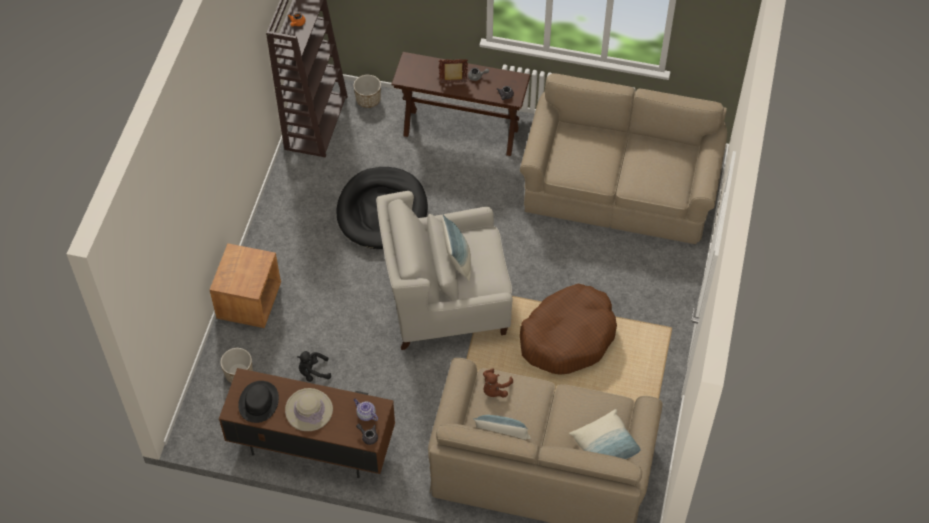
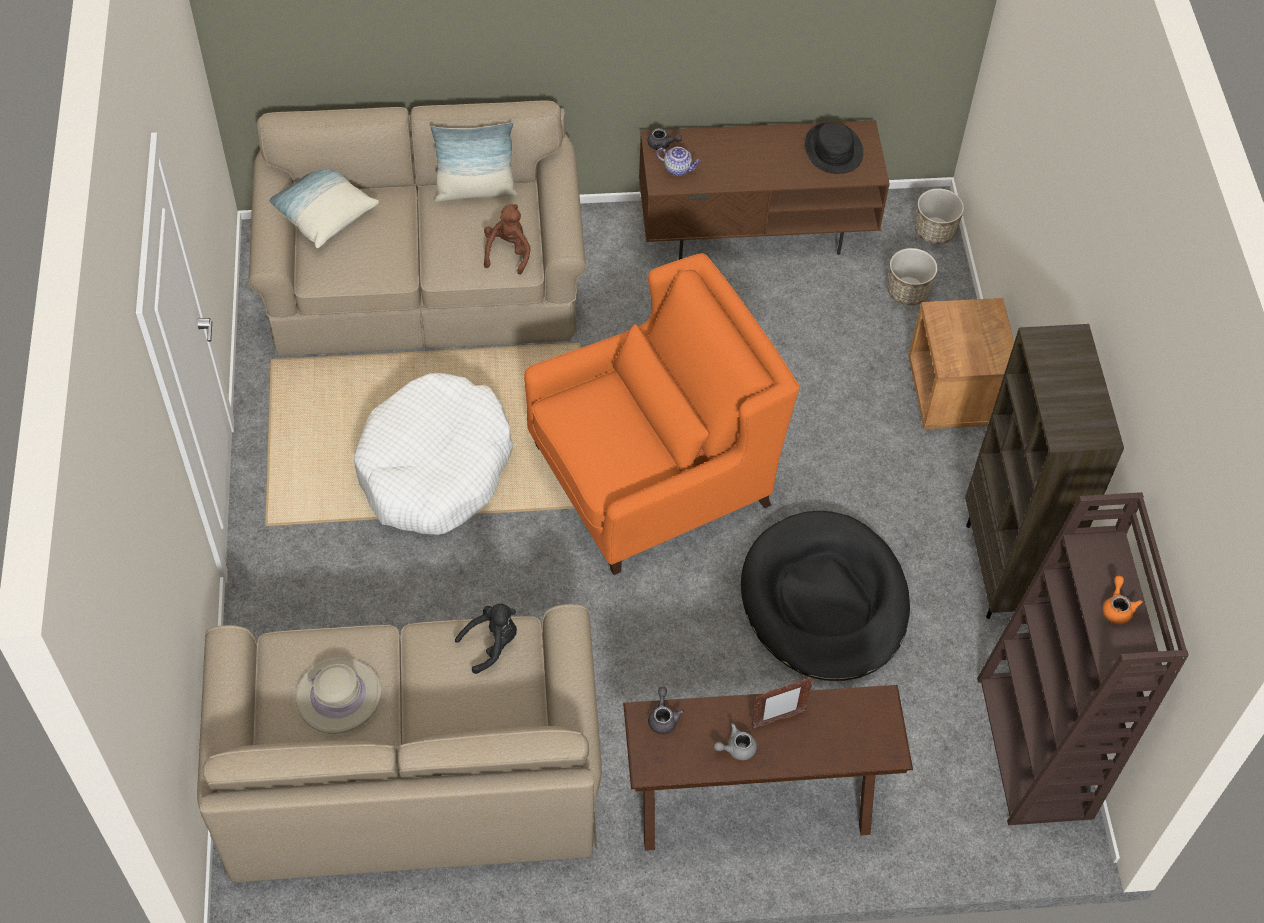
camera: 160 degrees right, 0 degrees up
beige hat [285,388,333,431] -> beige hat moved to [296,657,382,734]
black plush toy [297,351,331,382] -> black plush toy moved to [455,604,517,674]
planter [354,75,381,108] -> planter moved to [915,188,964,244]
white armchair [376,191,512,350] -> orange armchair [524,253,799,575]
pillow [442,214,471,281] -> none
brown dog bed [520,284,617,375] -> white dog bed [354,373,513,535]
none -> brown bookcase [965,324,1124,619]

